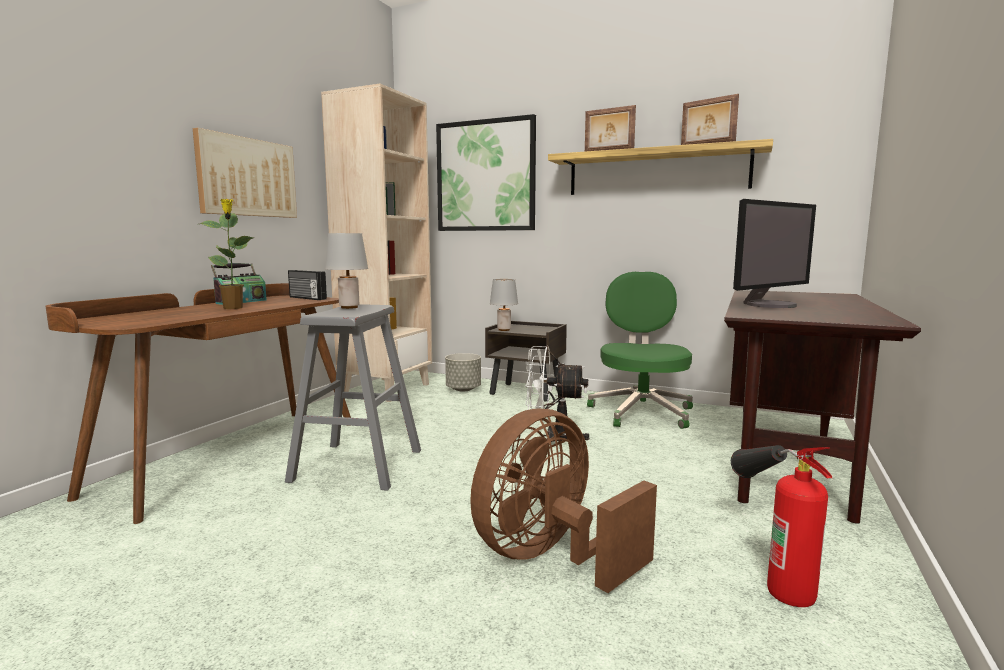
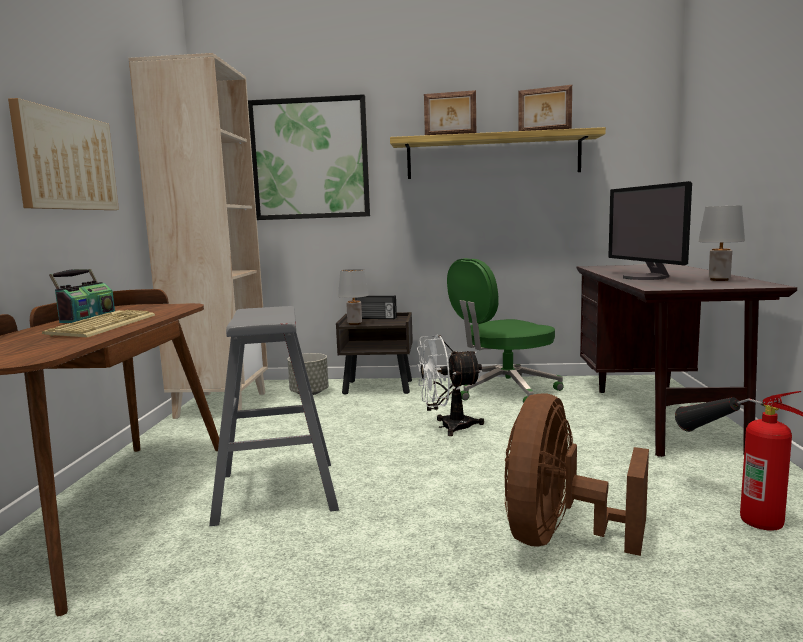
camera: 20 degrees left, 0 degrees up
potted plant [200,199,255,309] -> keyboard [42,310,155,337]
radio [288,270,327,300] -> radio moved to [355,296,397,319]
grey table lamp [325,233,368,309] -> grey table lamp moved to [698,205,745,281]
green office chair [587,272,693,429] -> green office chair turned 105 degrees counterclockwise [447,258,564,403]
monitor [733,199,816,308] -> monitor turned 135 degrees clockwise [608,181,692,280]

